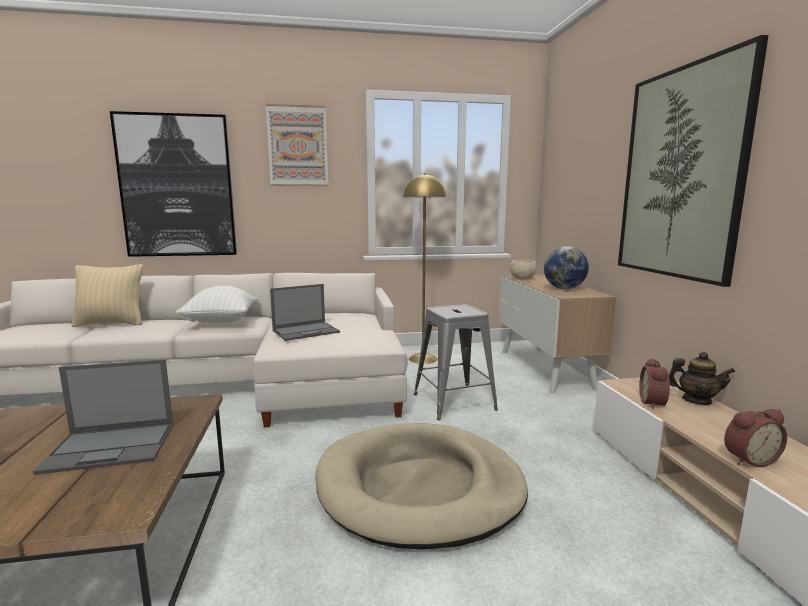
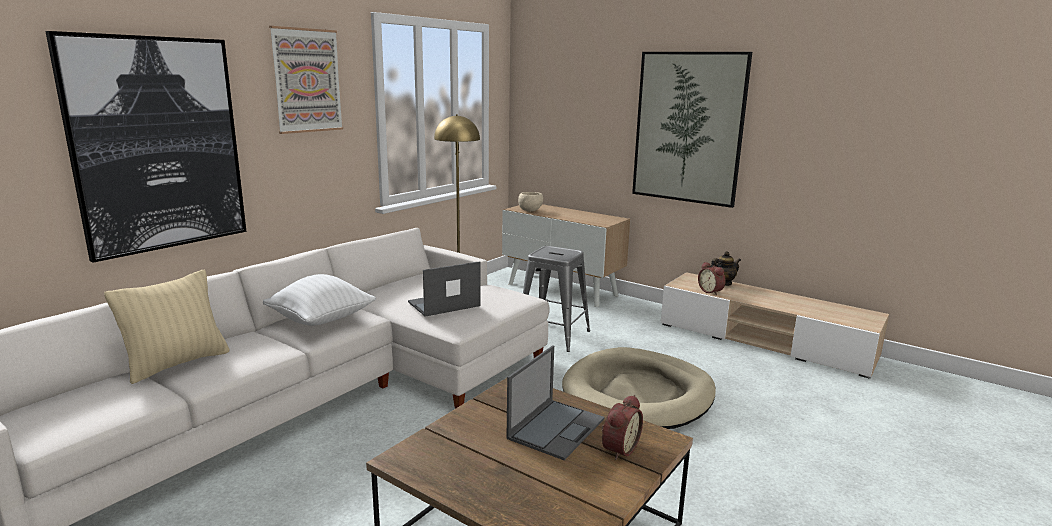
camera: 45 degrees left, 5 degrees up
laptop [270,284,340,341] -> laptop turned 135 degrees counterclockwise [408,261,481,317]
globe [544,246,589,289] -> none
alarm clock [724,409,787,467] -> alarm clock moved to [602,395,643,460]

